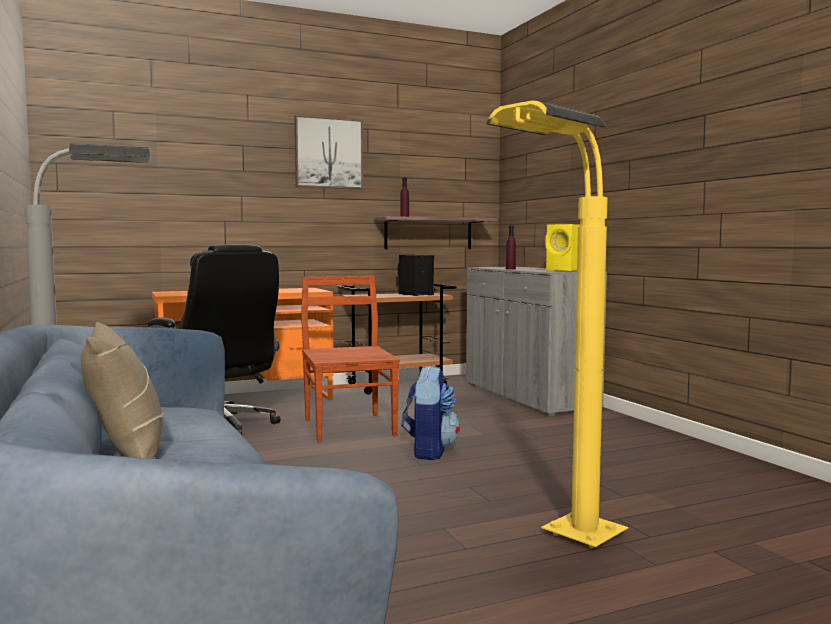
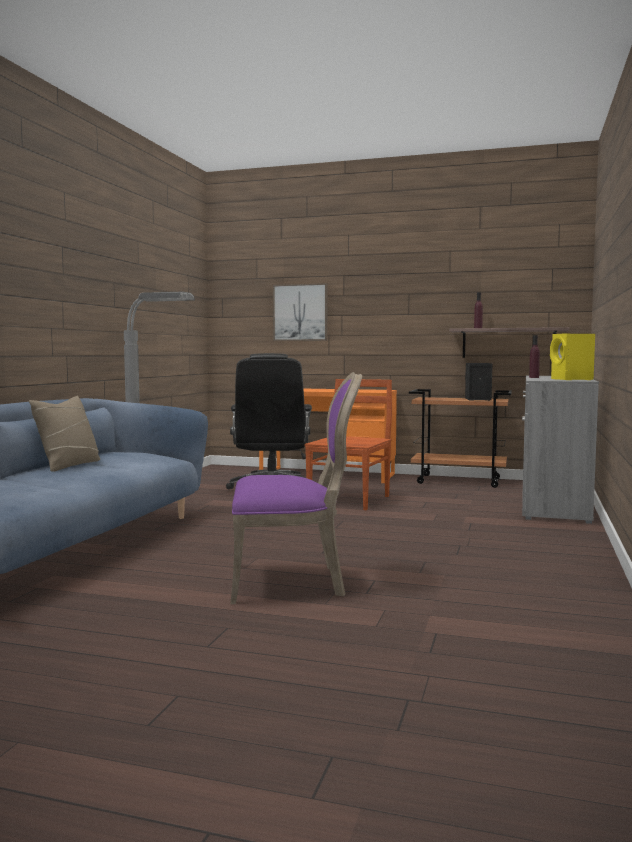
camera: 40 degrees right, 0 degrees up
picture [295,115,363,189] -> picture moved to [273,283,327,341]
backpack [402,366,460,460] -> none
yellow floor lamp [486,100,628,548] -> purple chair [230,372,362,604]

